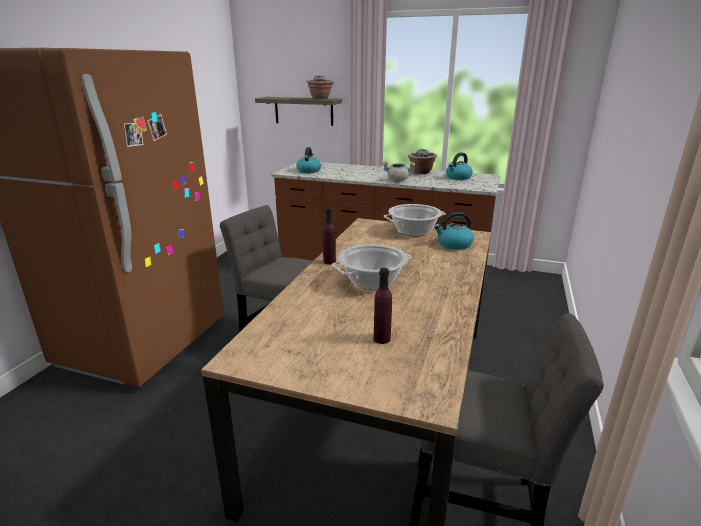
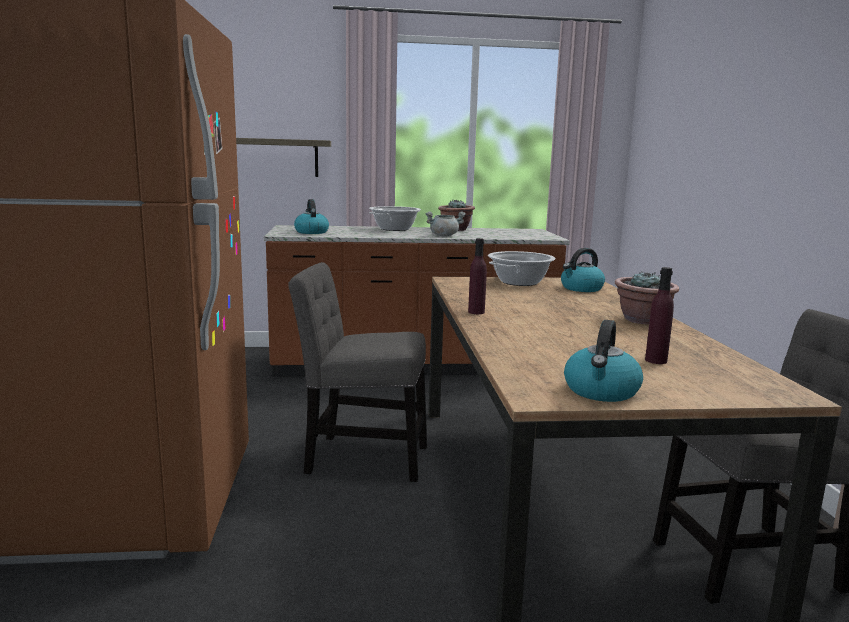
camera: 25 degrees left, 10 degrees down
potted plant [306,75,334,99] -> potted plant moved to [615,272,679,324]
cooking pot [332,244,412,290] -> cooking pot moved to [369,206,421,231]
kettle [446,153,473,180] -> kettle moved to [564,320,643,402]

